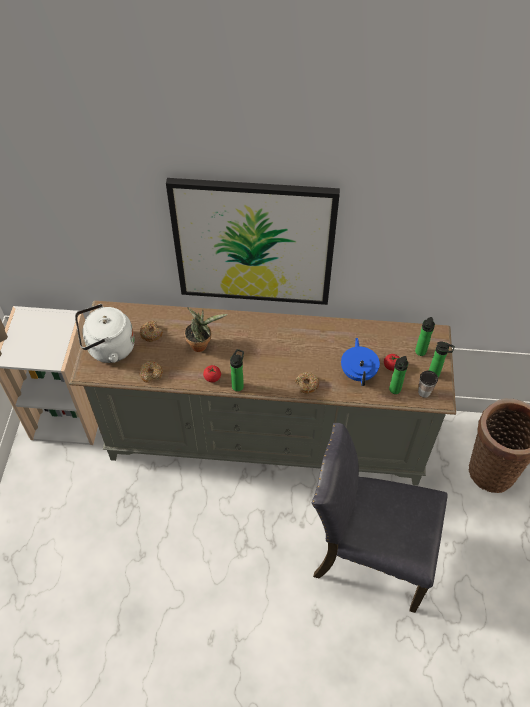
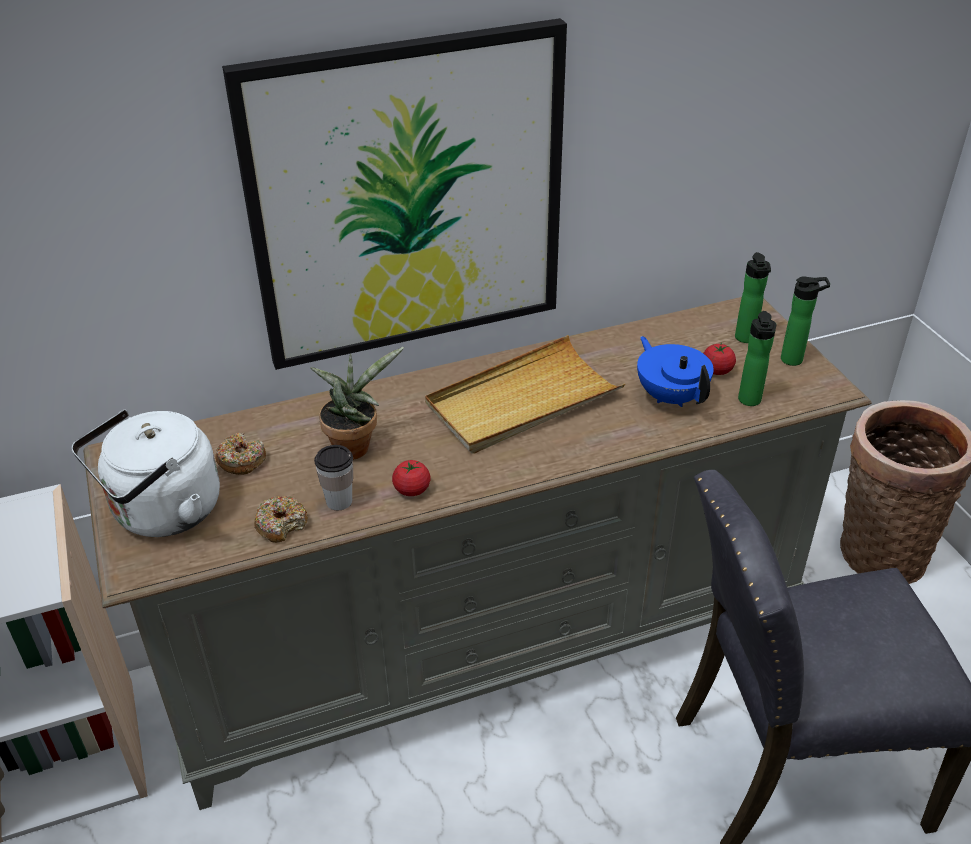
camera: 25 degrees left, 15 degrees down
bottle [230,349,244,392] -> none
donut [295,372,319,394] -> none
cup [418,370,438,398] -> cup moved to [314,445,353,510]
none -> beige tray [425,335,625,454]

